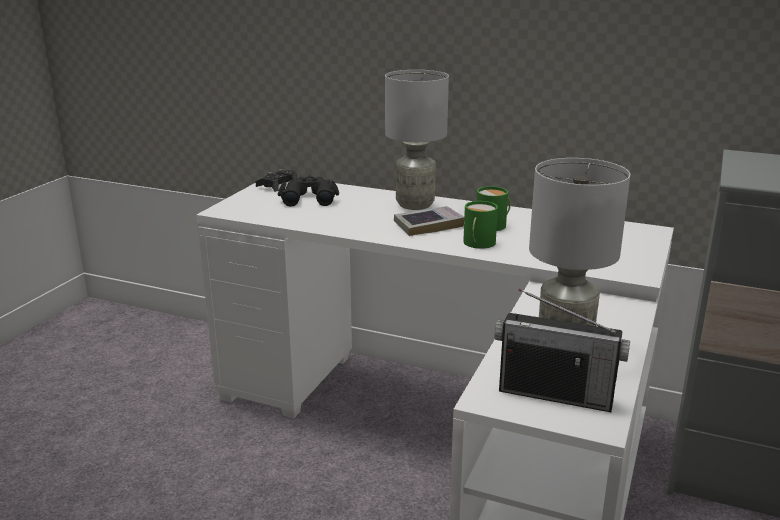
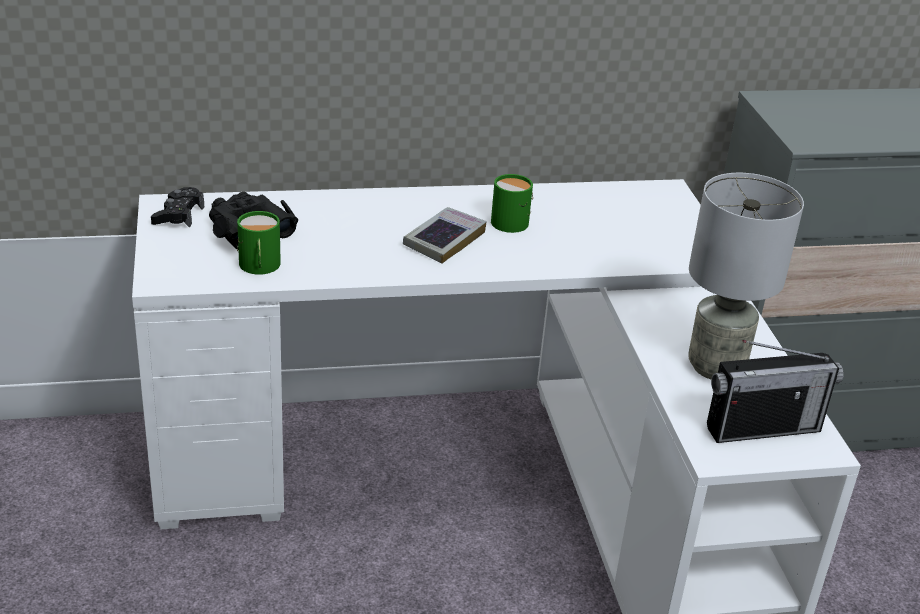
camera: 35 degrees left, 10 degrees up
grey table lamp [385,70,449,210] -> none
green mug [463,201,498,249] -> green mug moved to [237,211,281,275]

